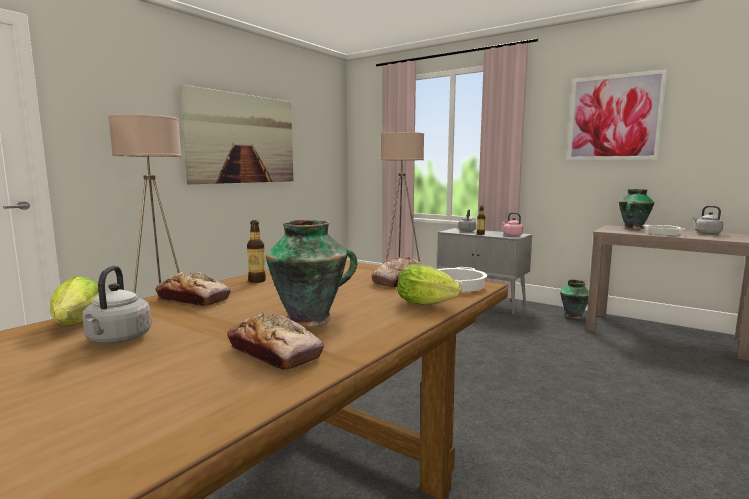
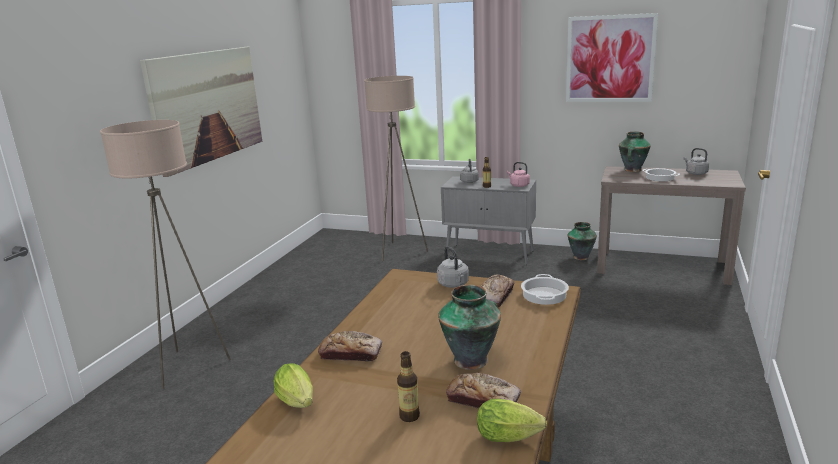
camera: 15 degrees left, 10 degrees up
grey kettle [82,266,152,344] -> grey kettle moved to [437,246,469,288]
bottle [247,220,266,283] -> bottle moved to [397,351,420,422]
lettuce [397,265,462,305] -> lettuce moved to [477,399,547,442]

